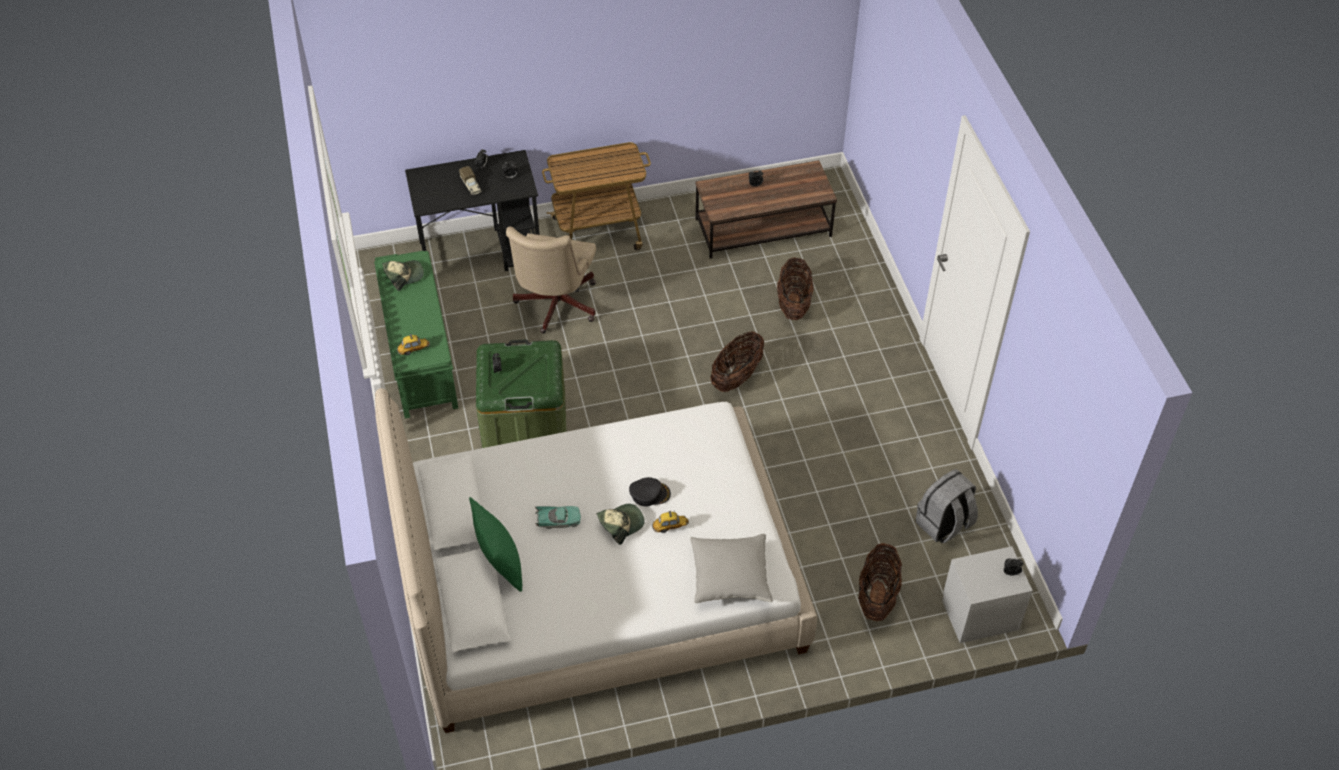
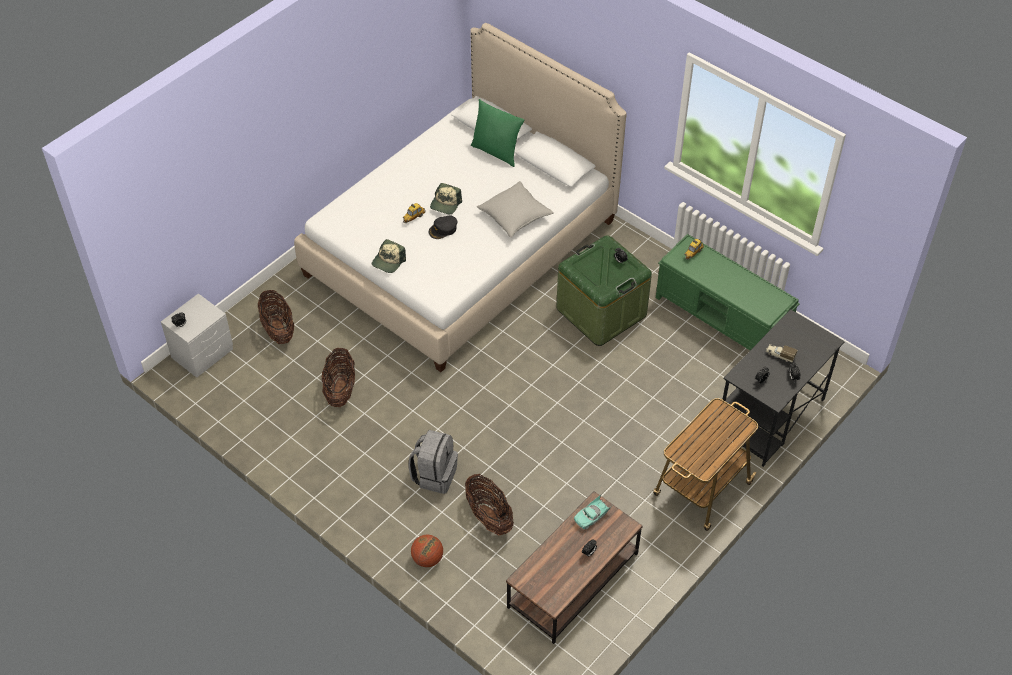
camera: 145 degrees right, 0 degrees up
cap [382,260,424,291] -> cap moved to [372,239,406,273]
beige office chair [506,226,596,334] -> none
turquoise toy car [534,506,581,529] -> turquoise toy car moved to [574,495,612,529]
grey pillow [690,534,773,603] -> grey pillow moved to [477,181,554,238]
basket [710,332,764,392] -> basket moved to [322,348,355,407]
grey backpack [916,469,978,543] -> grey backpack moved to [408,430,458,494]
none -> basketball [411,535,443,567]

